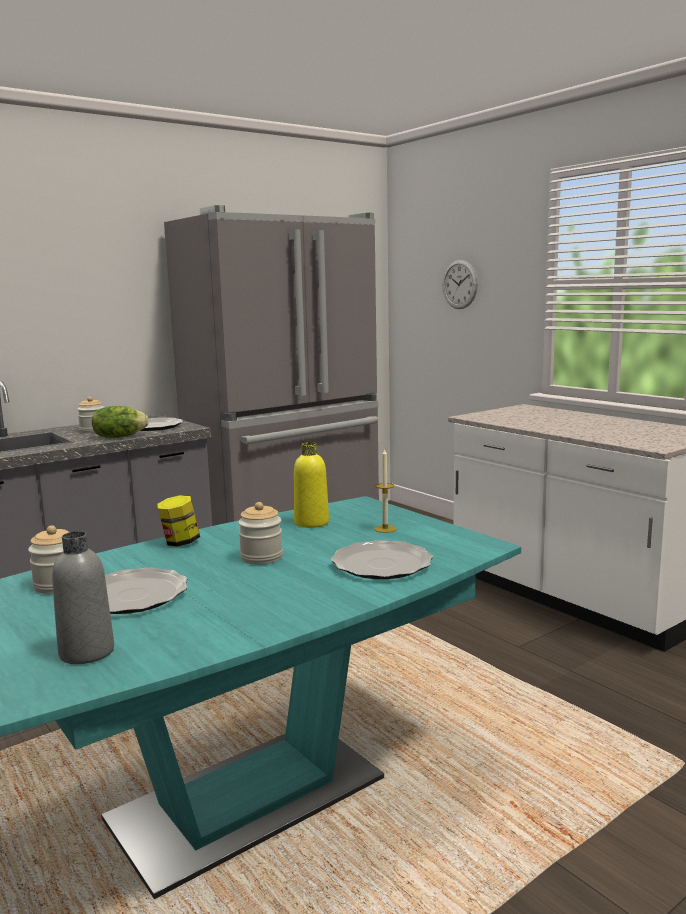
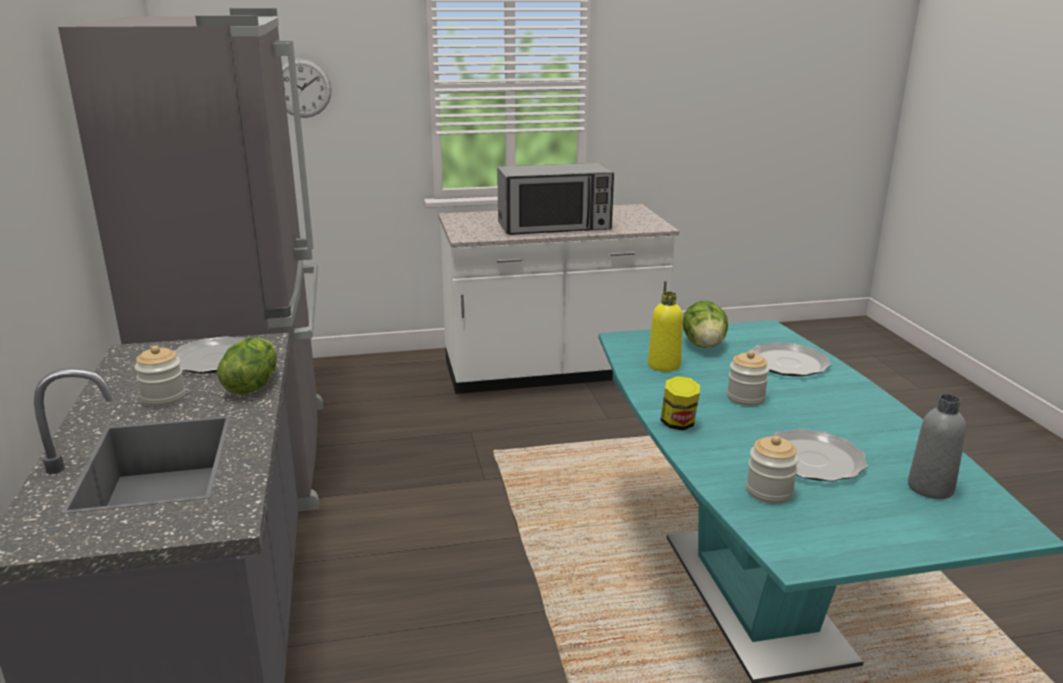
camera: 65 degrees left, 10 degrees up
candle [374,448,397,533] -> lettuce [683,301,728,348]
none -> microwave [497,163,614,235]

